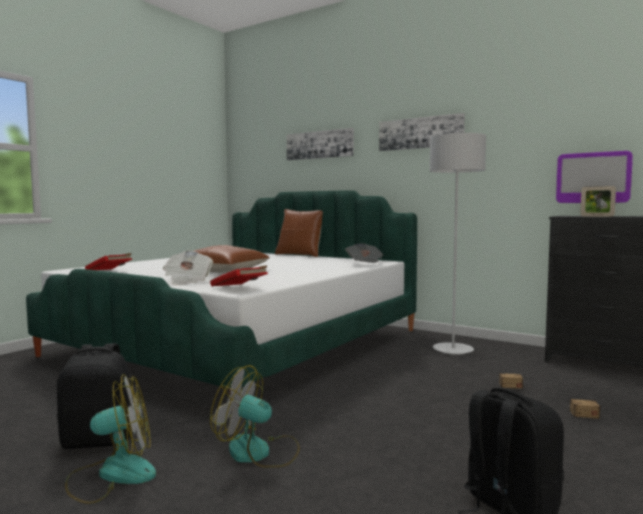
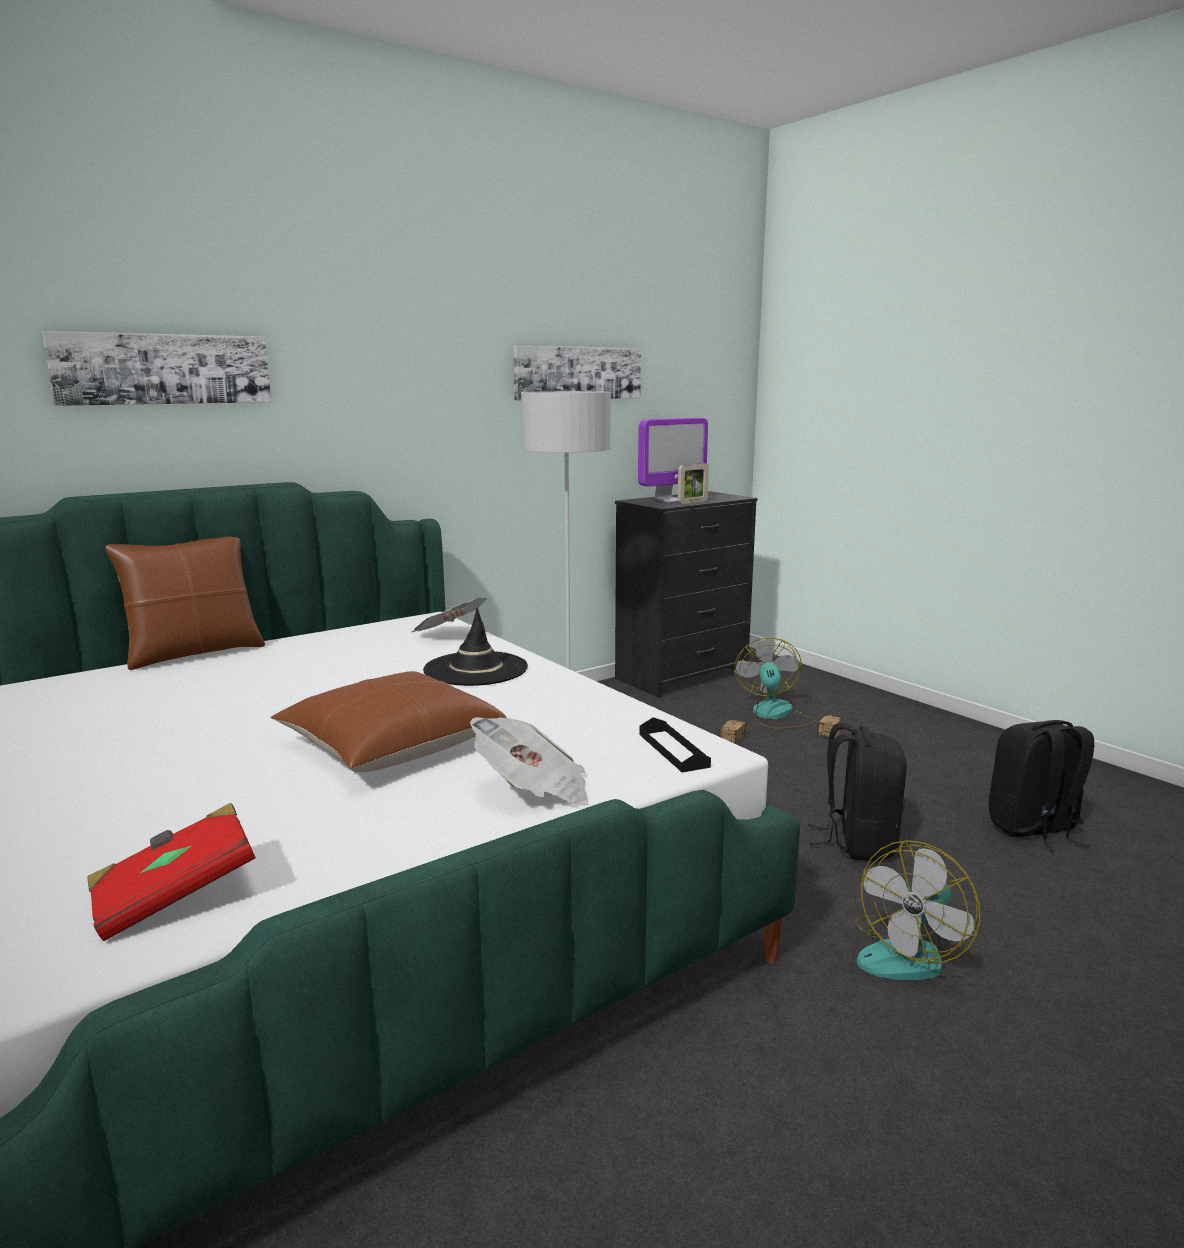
camera: 70 degrees left, 10 degrees up
black backpack [57,343,133,449] -> black backpack moved to [808,723,907,861]
fan [65,374,156,504] -> fan moved to [734,638,816,729]
red book [210,265,268,287] -> black tray [639,717,711,773]
picture [379,113,465,151] -> picture moved to [513,345,641,400]
none -> black hat [423,608,528,686]

